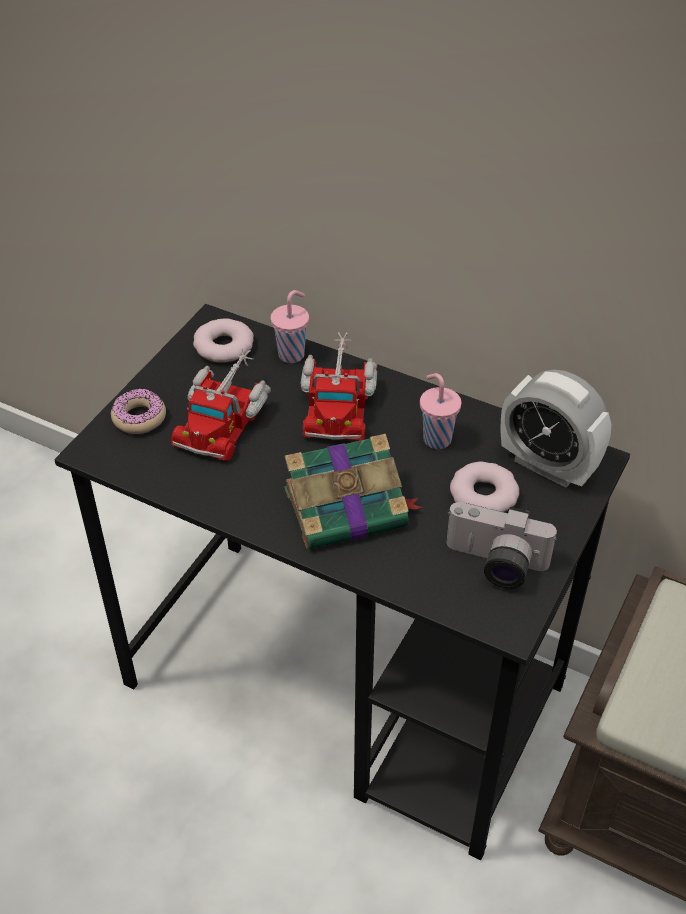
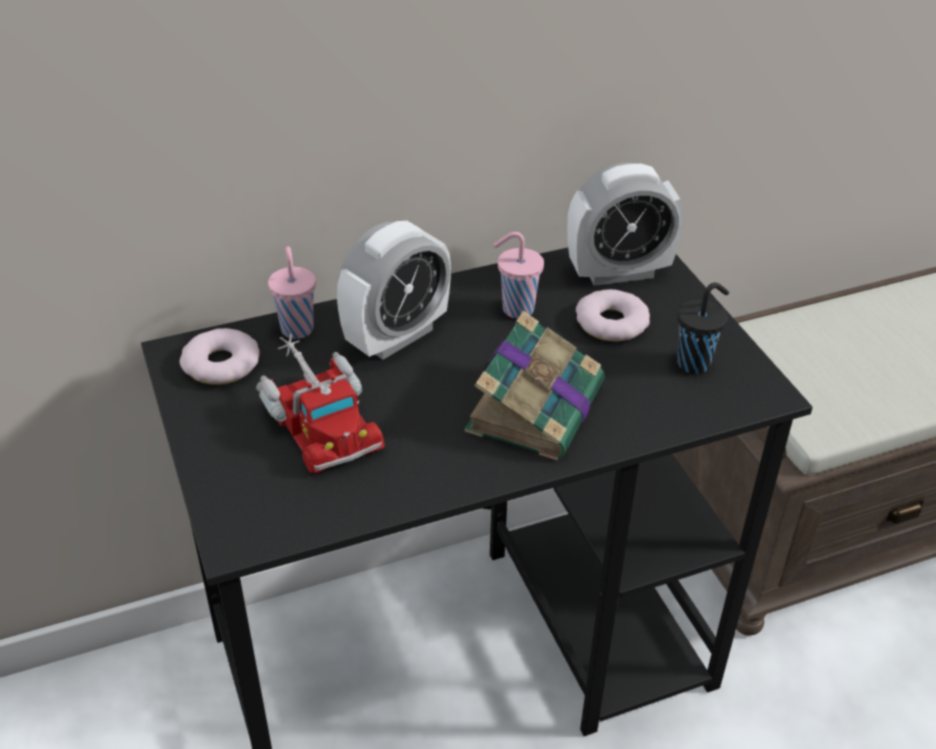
camera: 50 degrees left, 5 degrees down
donut [111,389,166,434] -> none
toy truck [301,332,377,441] -> alarm clock [337,221,451,360]
camera [447,502,557,589] -> black cup [677,283,729,374]

